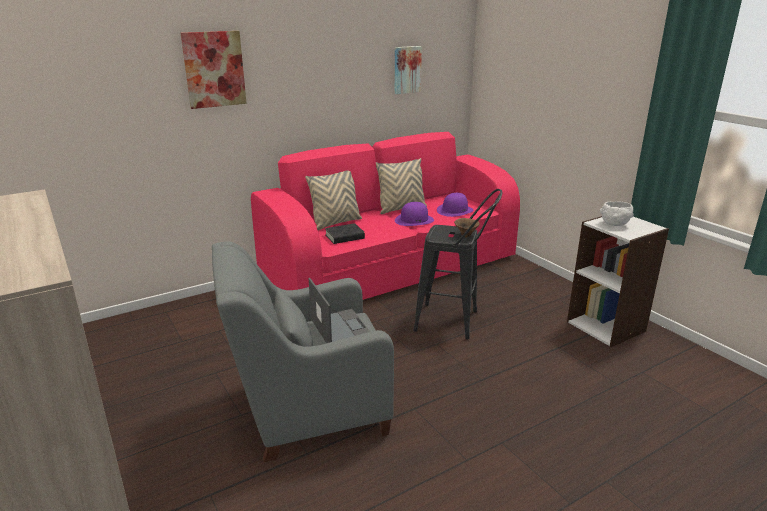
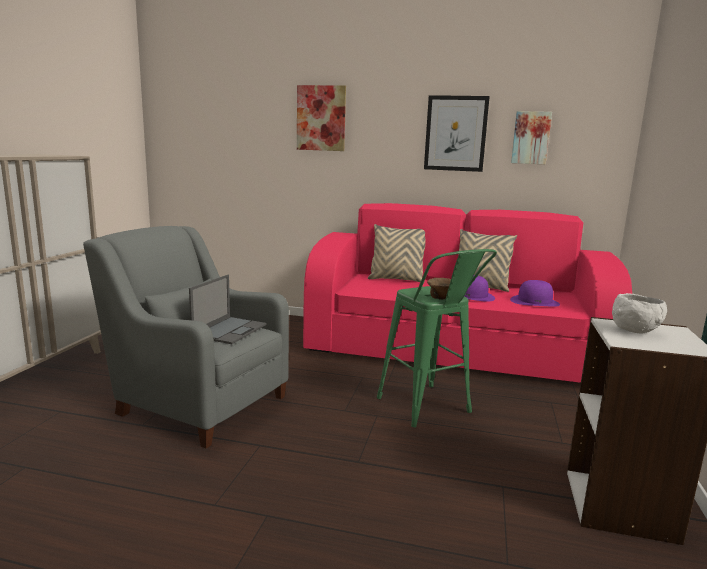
camera: 45 degrees right, 10 degrees down
black book [325,223,365,244] -> none
black stool [413,189,502,340] -> green stool [377,249,497,427]
none -> picture [424,95,490,172]

